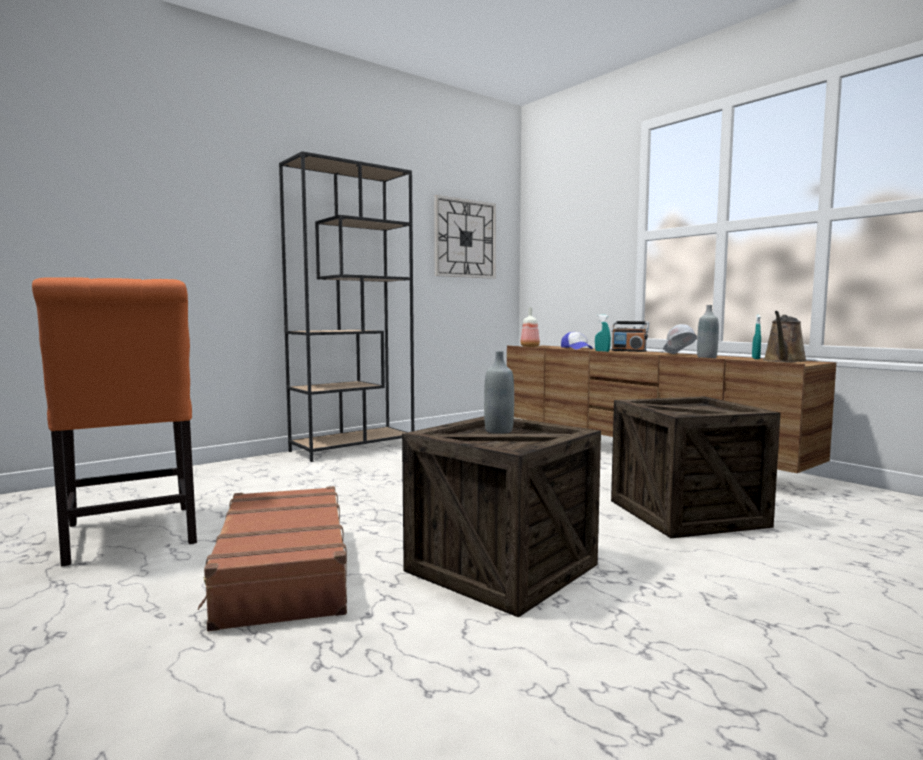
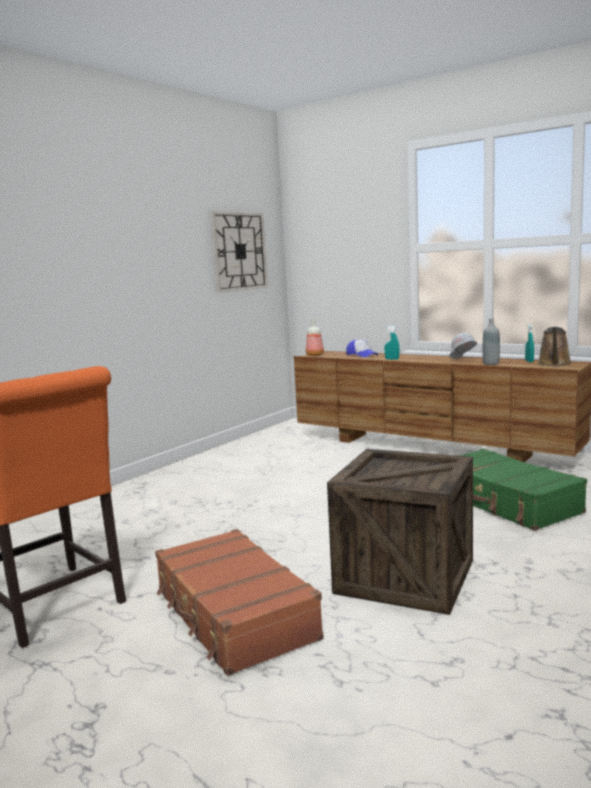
camera: 15 degrees left, 5 degrees up
bookcase [279,151,414,462] -> none
grey bottle [484,351,514,434] -> none
crate [611,396,781,538] -> green suitcase [459,448,587,531]
radio [612,321,649,352] -> none

